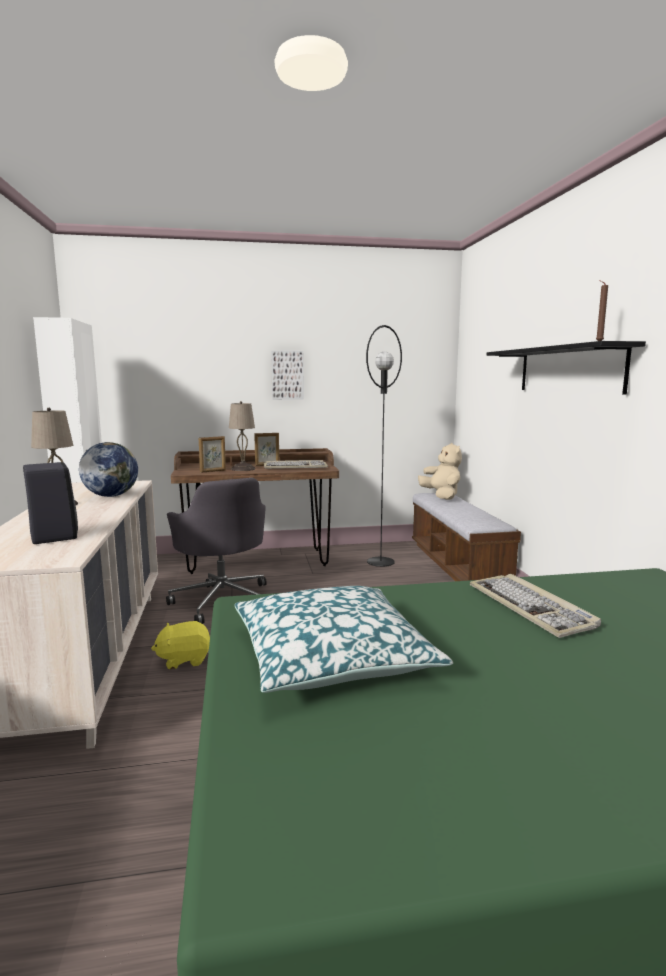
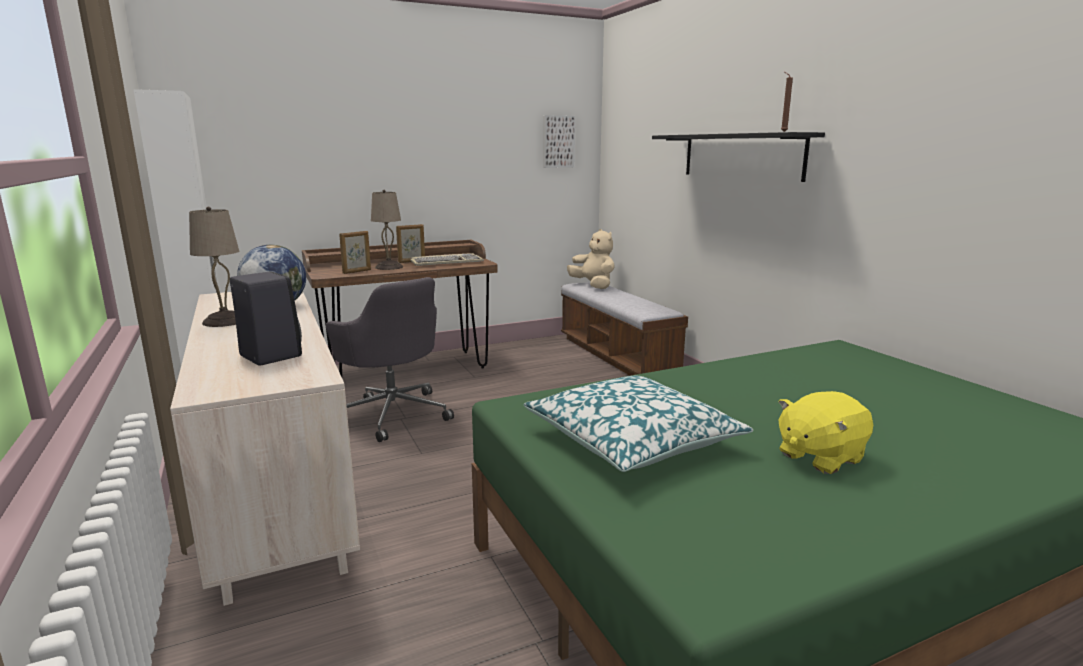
camera: 15 degrees left, 5 degrees up
yellow plush toy [151,621,210,670] -> yellow plush toy moved to [778,391,873,474]
picture [271,351,304,400] -> picture moved to [543,115,575,168]
black floor lamp [366,325,402,567] -> none
keyboard [470,574,601,638] -> none

